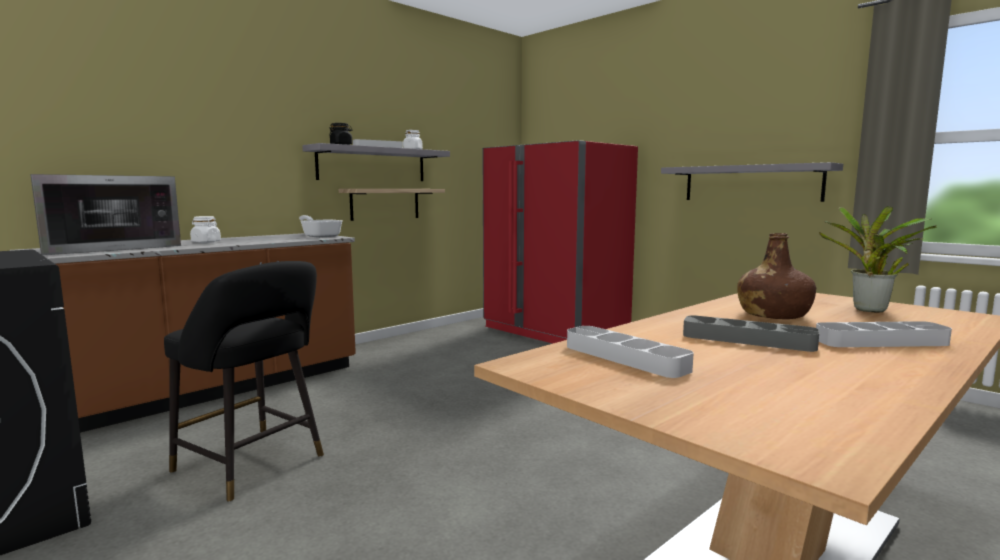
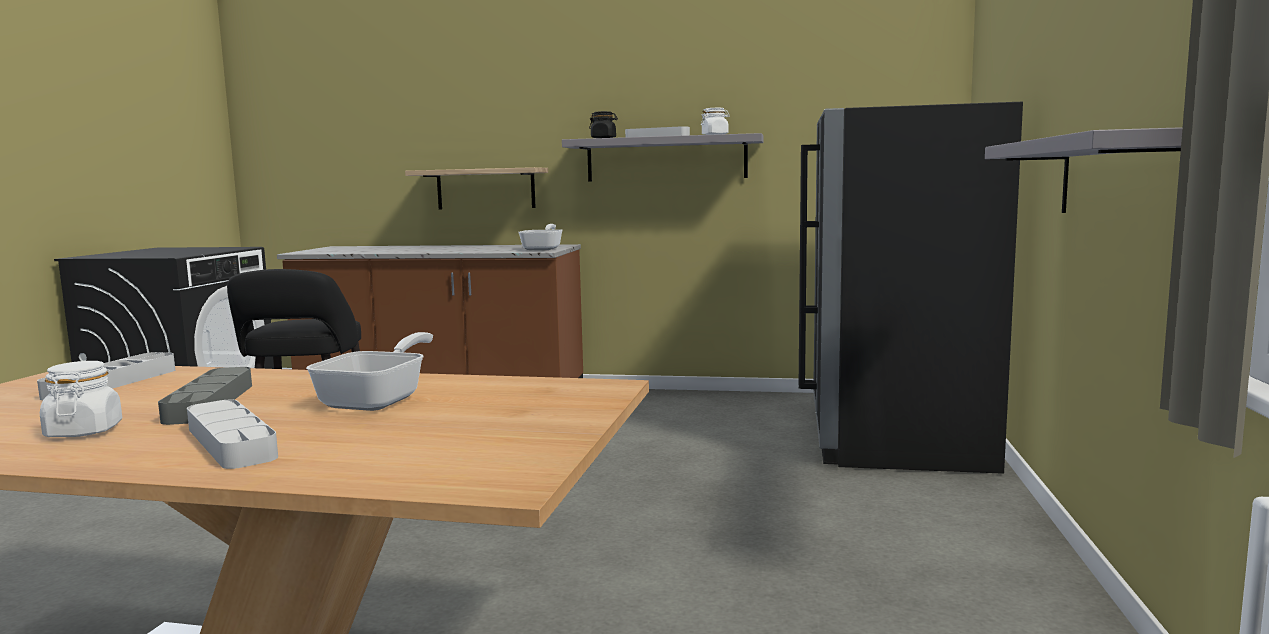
camera: 55 degrees right, 0 degrees up
microwave [30,174,181,255] -> none
white jar [190,216,221,243] -> white jar moved to [40,361,122,437]
shelf [339,189,445,221] -> shelf moved to [405,167,548,210]
red fridge [482,140,638,343] -> black fridge [799,102,1023,474]
brown bottle [737,233,816,319] -> frying pan [306,332,433,411]
potted plant [819,206,937,312] -> none

